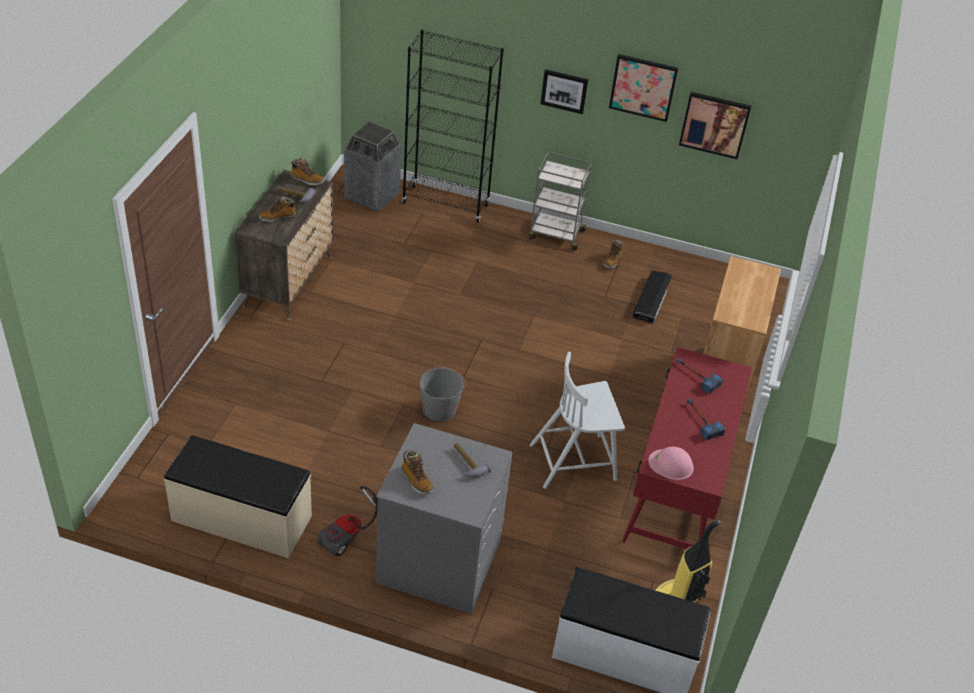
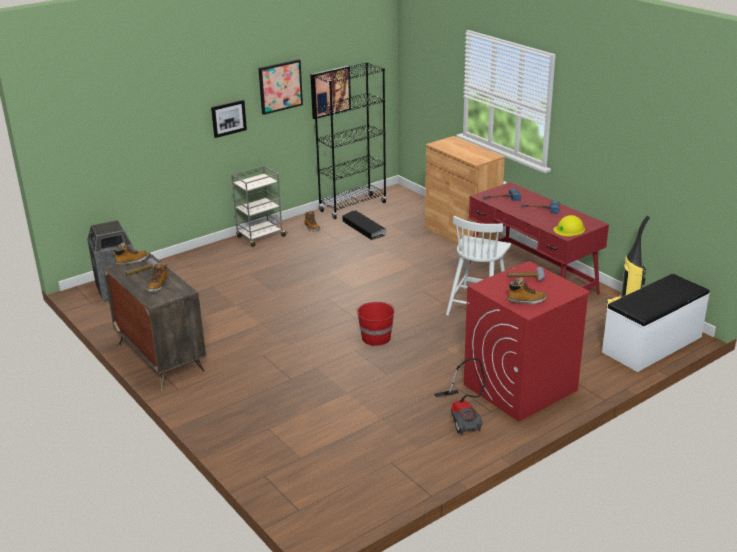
camera: 50 degrees left, 15 degrees down
beige bench [164,435,312,558] -> none
grey washing machine [376,423,513,614] -> red washing machine [464,261,591,422]
black bookcase [402,30,504,223] -> black bookcase moved to [313,62,387,219]
grey bucket [420,367,466,421] -> red bucket [356,302,395,346]
pink hard hat [648,447,694,480] -> yellow hard hat [553,215,585,236]

